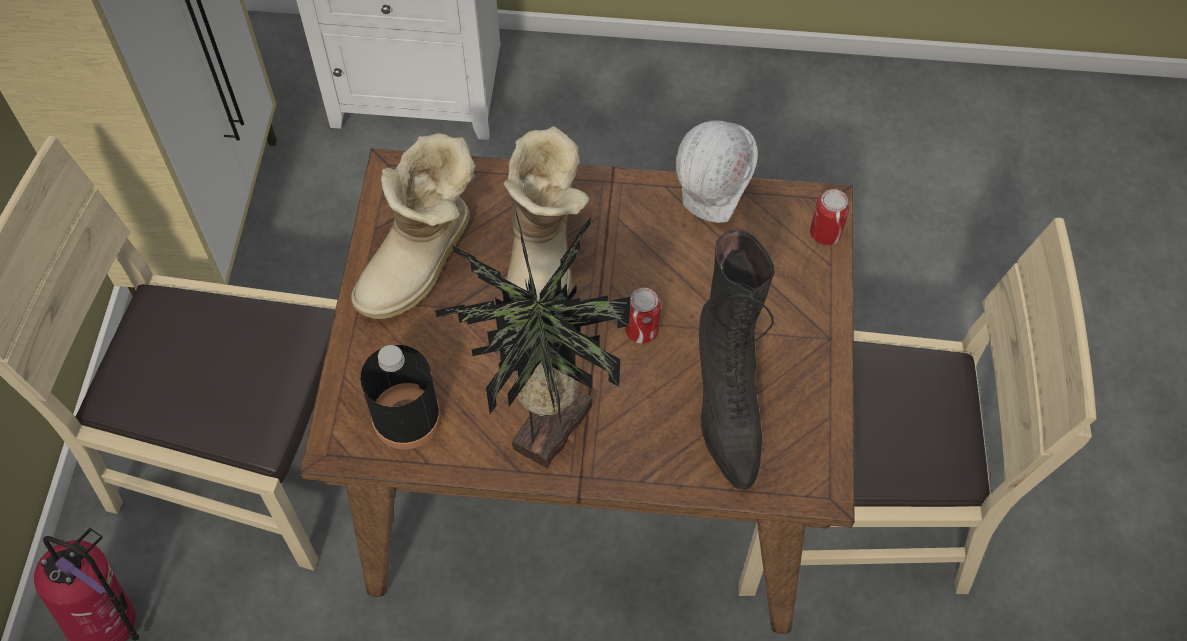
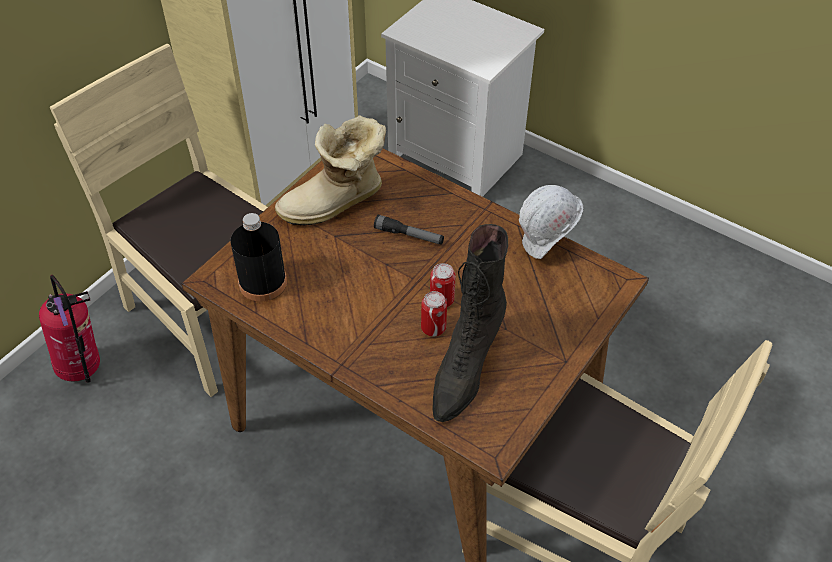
camera: 30 degrees right, 10 degrees down
potted plant [435,207,631,469] -> none
boot [504,126,589,301] -> flashlight [374,214,444,245]
can [810,189,850,245] -> can moved to [421,291,447,337]

